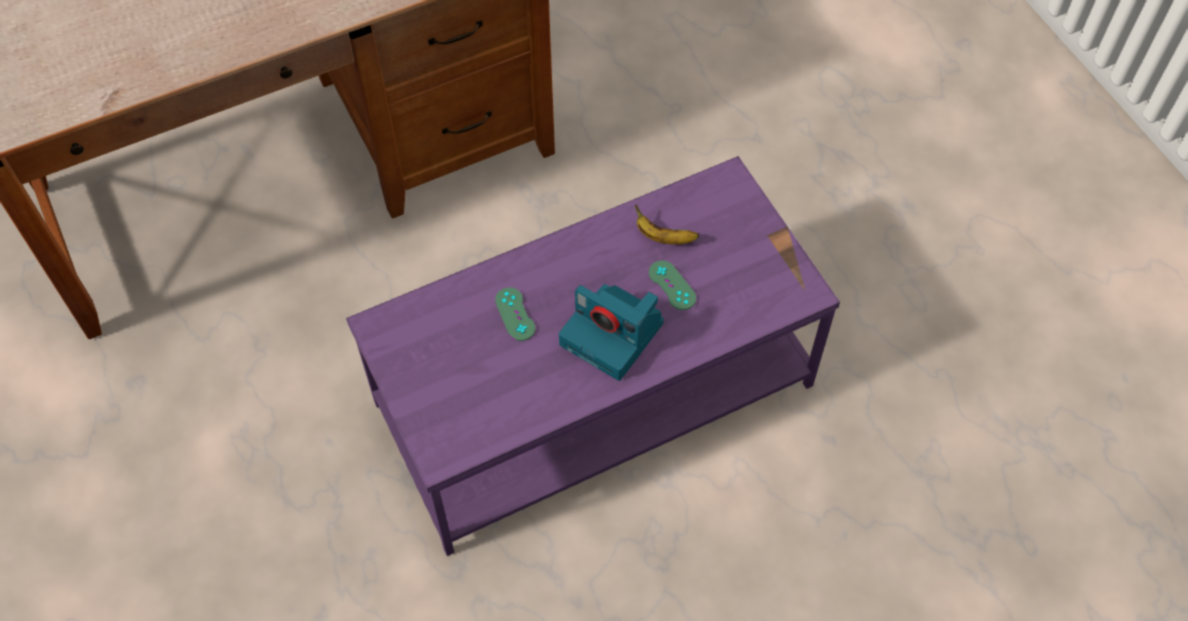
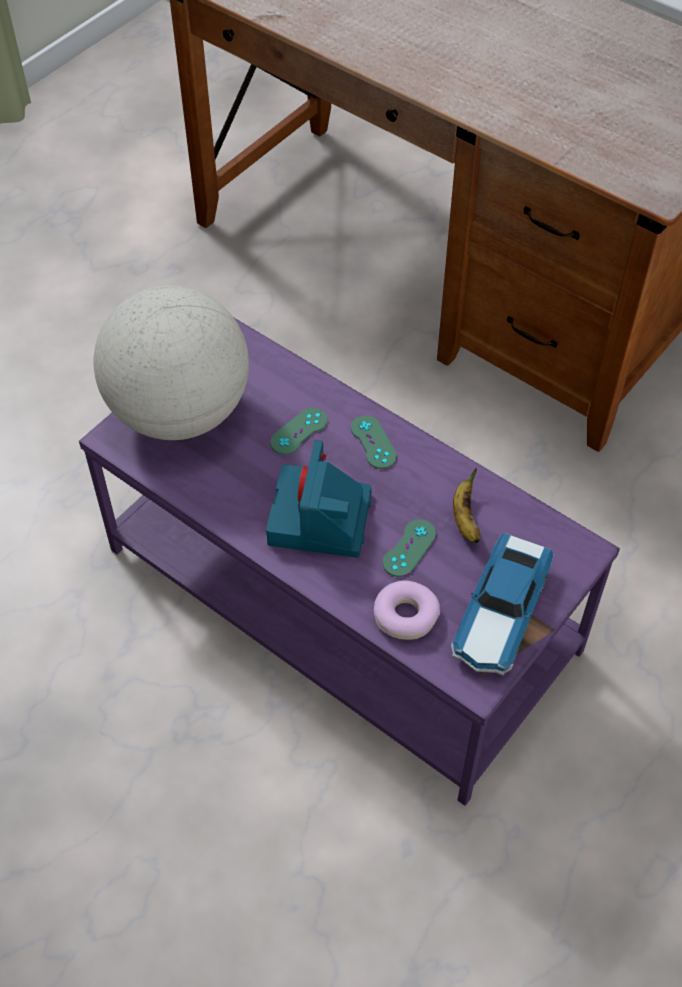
camera: 65 degrees right, 5 degrees down
none -> globe [94,285,249,440]
none -> green game controller [351,415,397,469]
none -> donut [374,581,440,640]
none -> toy car [451,533,554,676]

